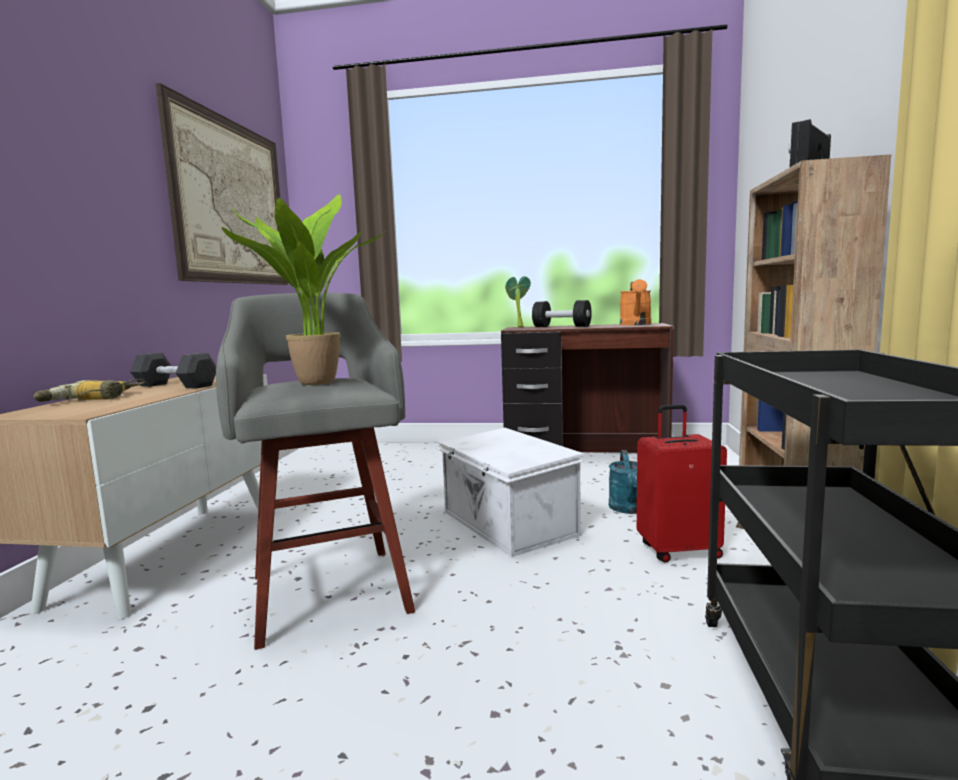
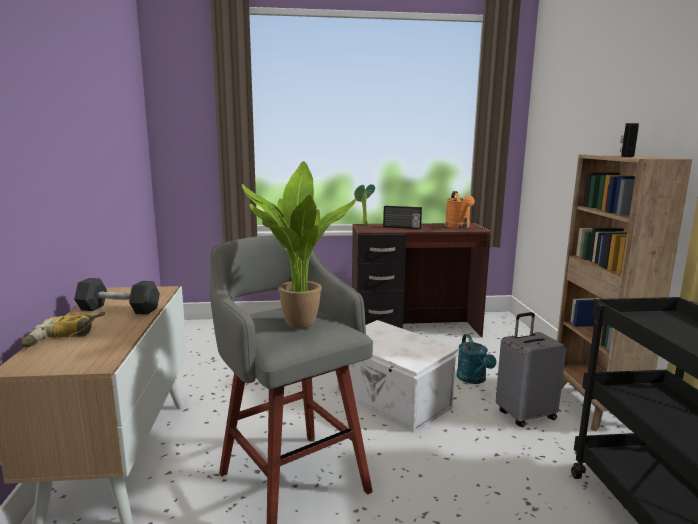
camera: 15 degrees left, 5 degrees up
picture [156,83,288,285] -> none
black dumbbell [532,300,592,327] -> radio [383,205,422,229]
red suitcase [637,404,727,563] -> grey suitcase [496,312,566,427]

